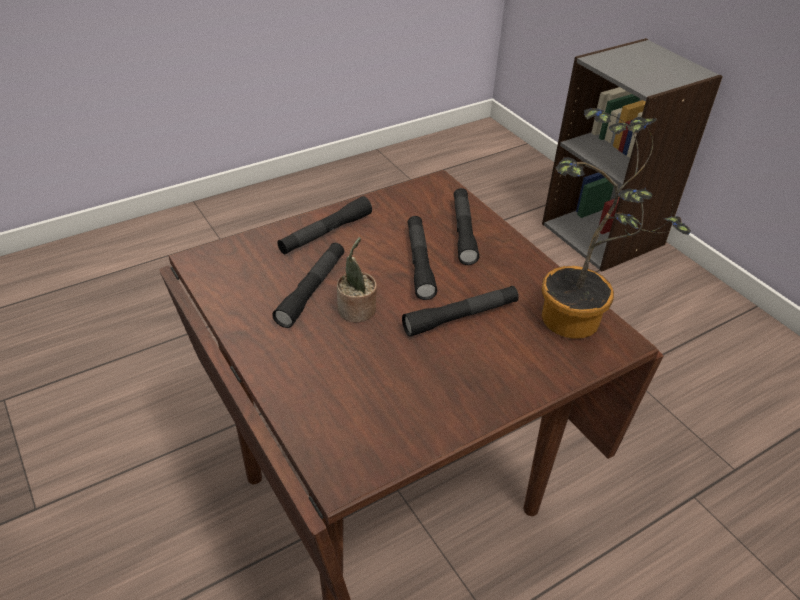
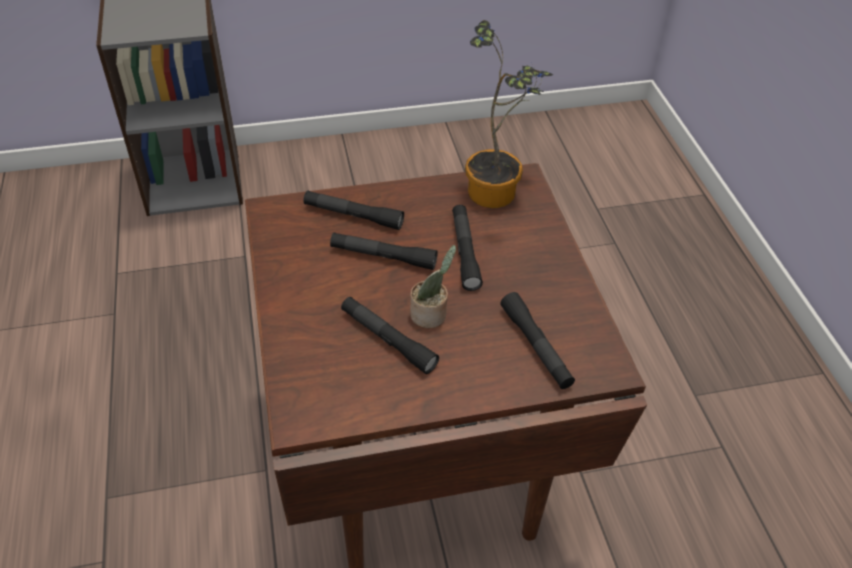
camera: 70 degrees left, 5 degrees up
black flashlight [277,196,372,254] -> black flashlight moved to [500,292,575,389]

